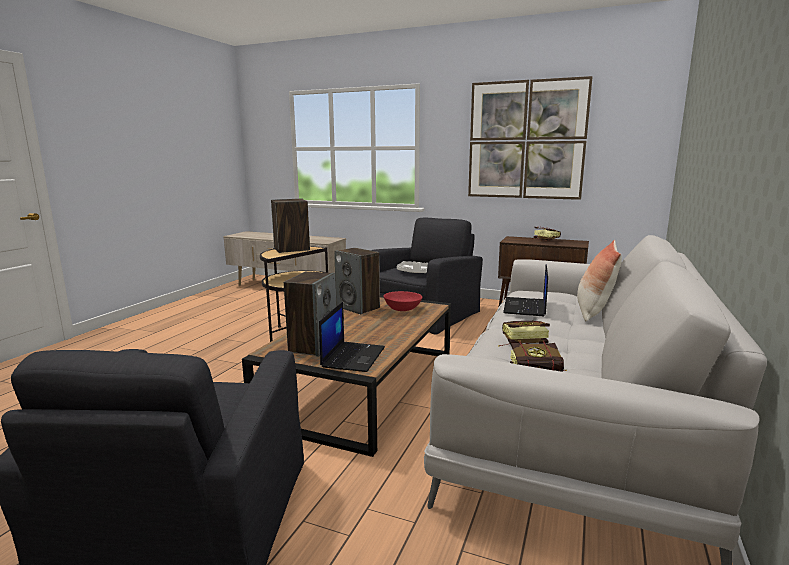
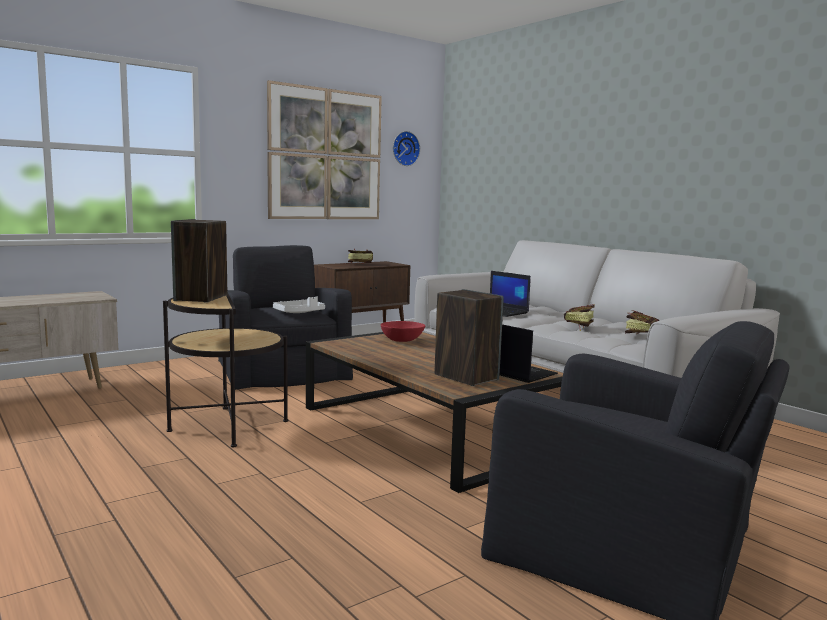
camera: 60 degrees left, 5 degrees down
speaker [334,248,380,314] -> none
pillow [577,240,622,321] -> none
none -> wall clock [393,131,420,166]

